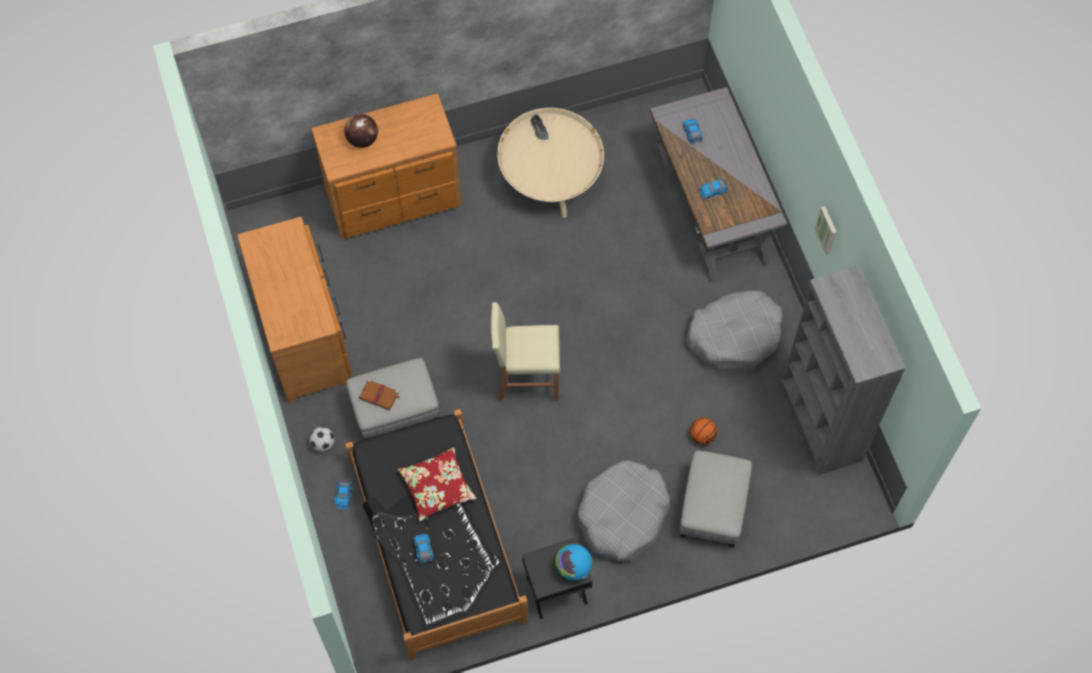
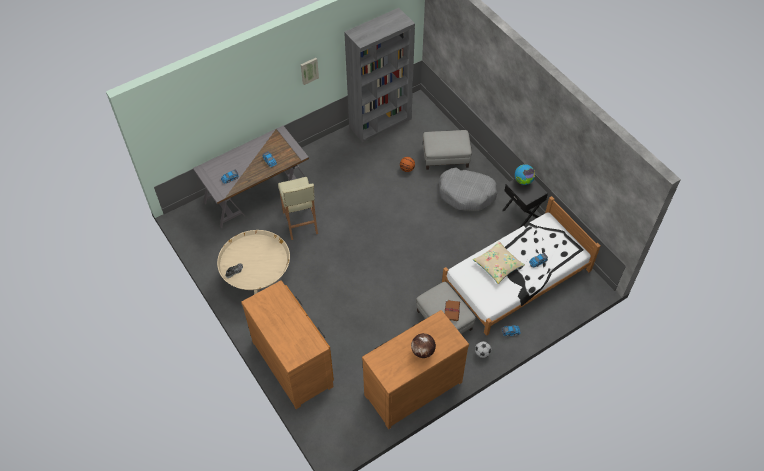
camera: 105 degrees left, 10 degrees down
globe [344,114,378,148] -> globe moved to [411,333,436,358]
black bed [345,409,528,661] -> white bed [442,196,601,336]
red pillow [398,447,476,522] -> beige pillow [473,241,525,284]
beige stool [491,302,560,401] -> beige stool moved to [278,177,318,240]
grey dog bed [686,291,782,370] -> none

